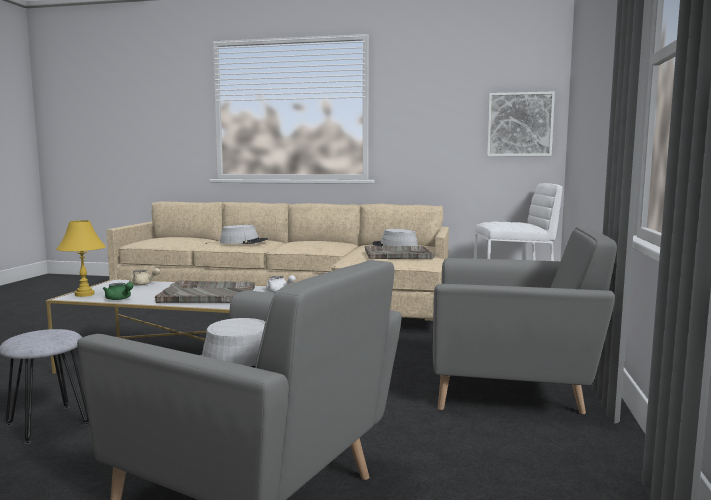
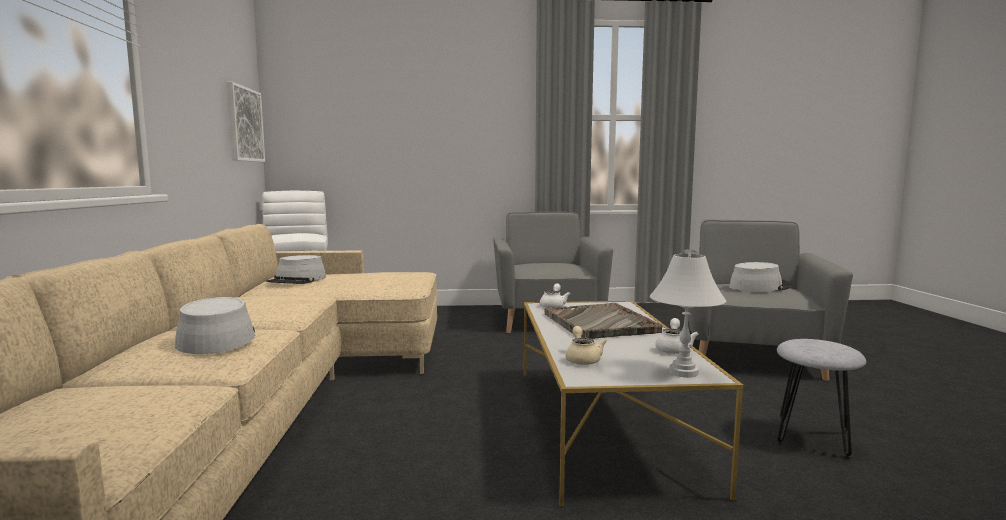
camera: 105 degrees left, 0 degrees up
yellow table lamp [56,220,106,297] -> white table lamp [650,254,726,378]
green teapot [103,282,134,300] -> white teapot [655,318,699,354]
grey tray [365,245,434,259] -> none

